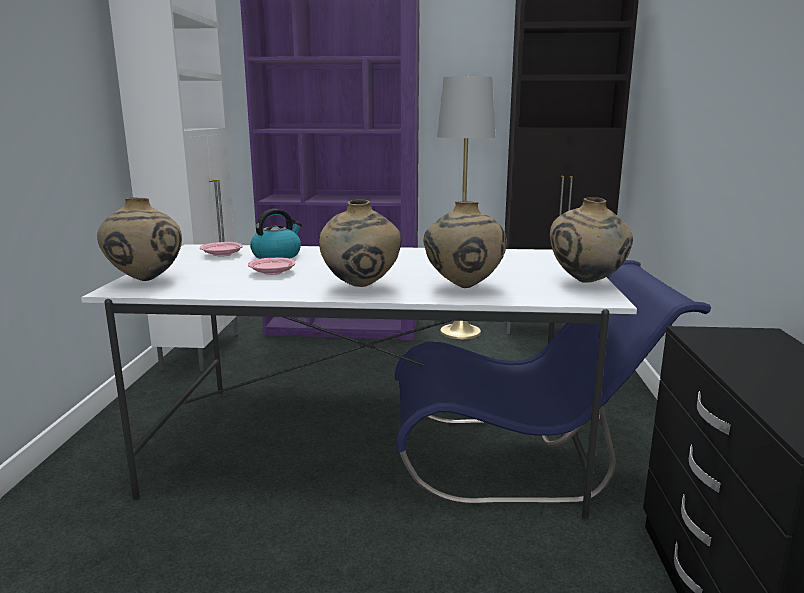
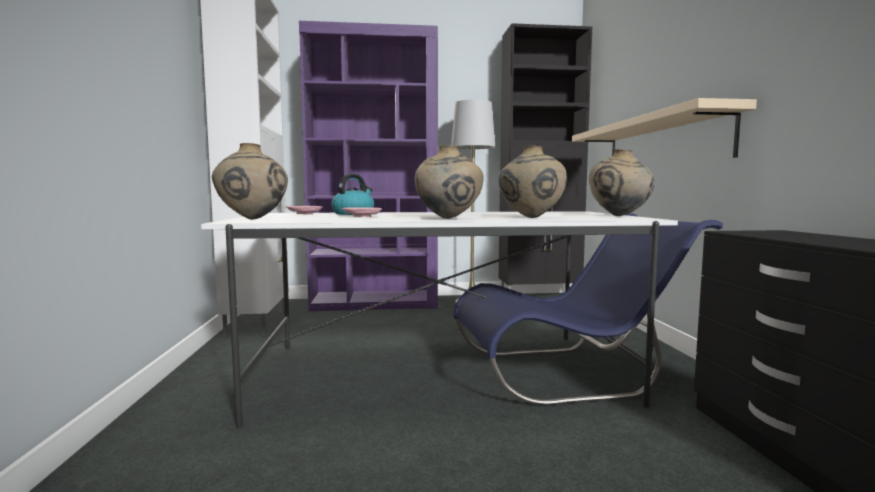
camera: 10 degrees left, 10 degrees down
none -> beige shelf [572,98,757,158]

